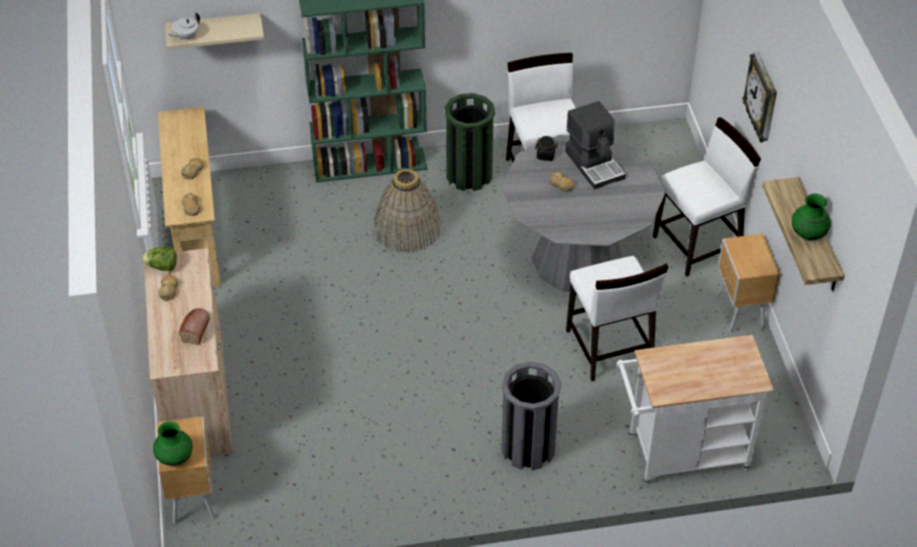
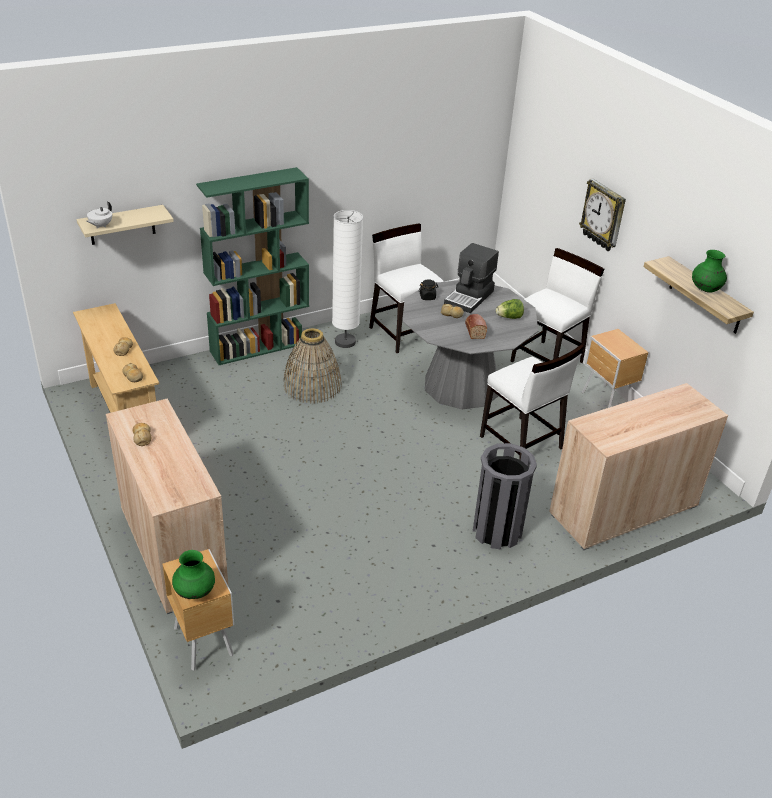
camera: 20 degrees left, 10 degrees down
lettuce [142,247,177,271] -> lettuce moved to [495,299,524,319]
bread [179,308,210,345] -> bread moved to [465,314,487,339]
green trash can [445,93,495,191] -> white floor lamp [332,210,363,348]
coffee machine [565,101,626,189] -> coffee machine turned 75 degrees clockwise [444,243,499,313]
white cart [617,335,774,484] -> beige cabinet [549,383,728,550]

